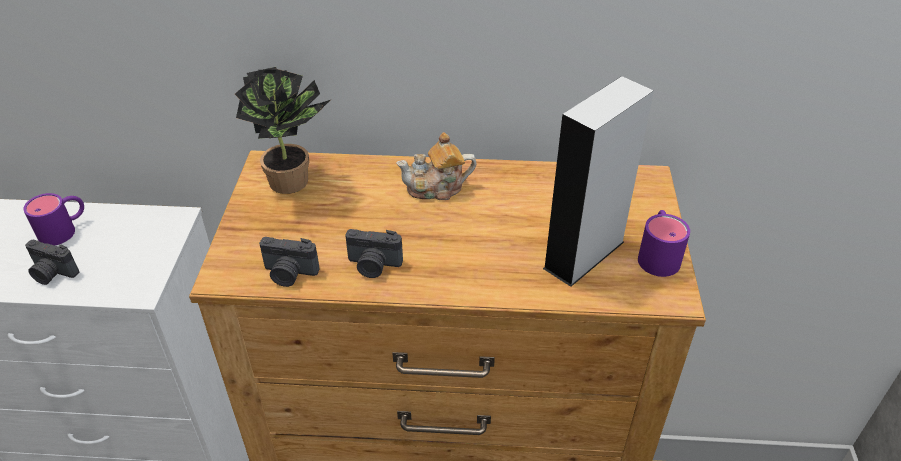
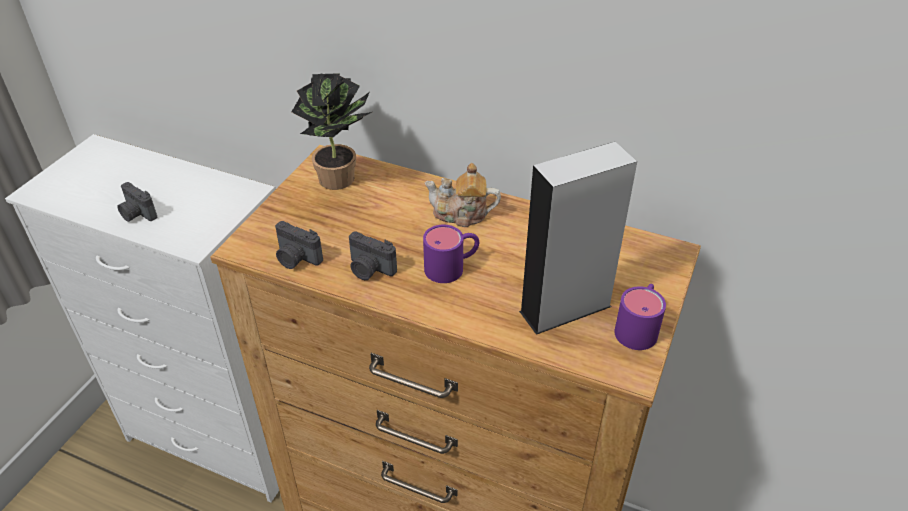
camera: 20 degrees right, 0 degrees up
purple mug [23,193,84,245] -> purple mug moved to [423,225,479,283]

